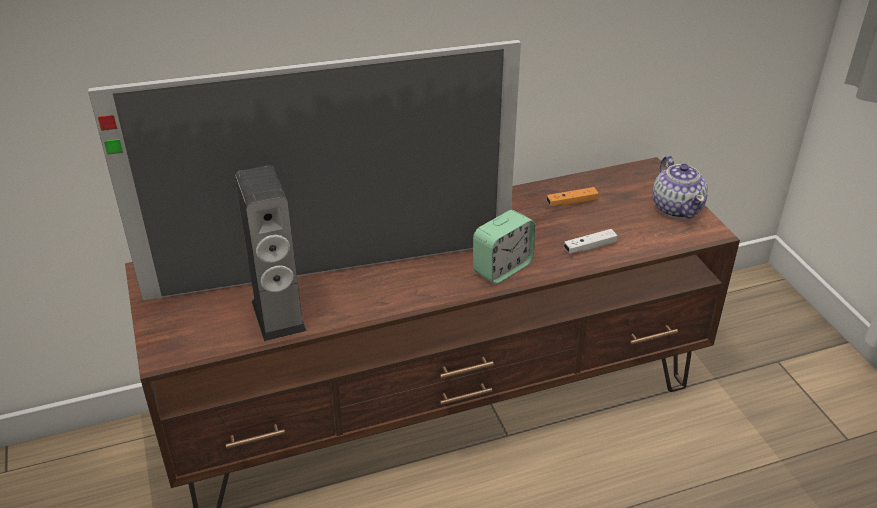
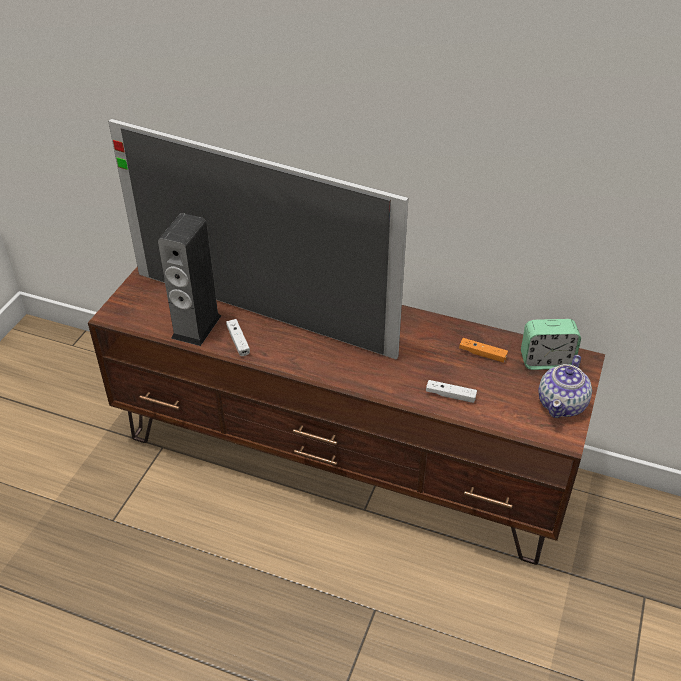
camera: 40 degrees right, 5 degrees up
alarm clock [473,210,535,284] -> alarm clock moved to [521,319,581,370]
none -> white game controller [226,319,250,356]

